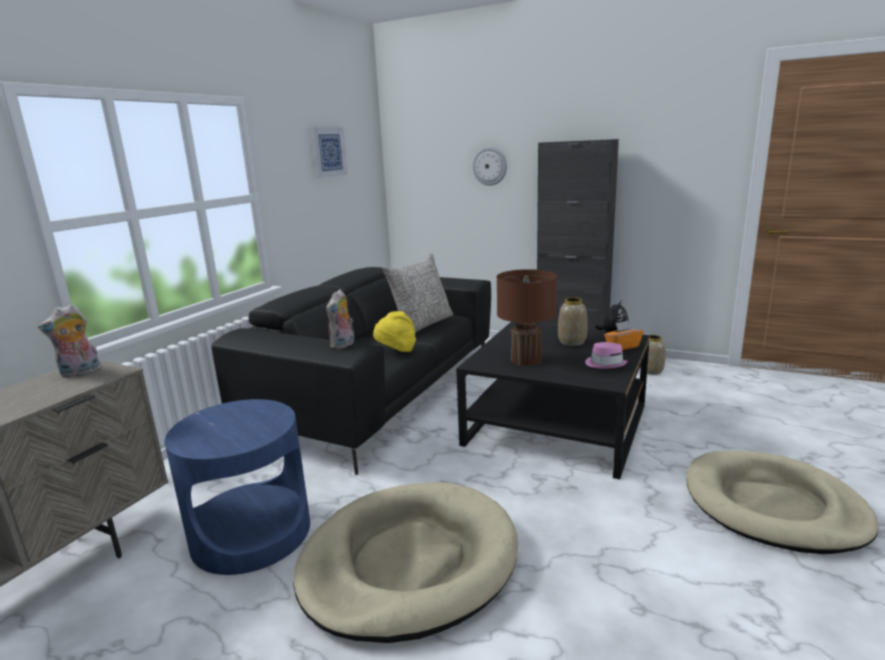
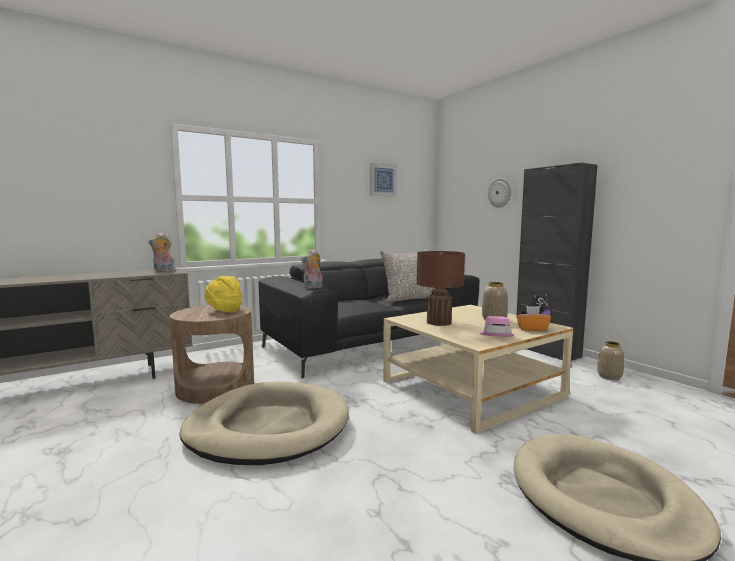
camera: 30 degrees right, 10 degrees down
blue side table [165,399,310,575] -> brown side table [170,305,254,404]
yellow hat [373,311,416,352] -> yellow hat moved to [204,276,242,312]
black coffee table [456,322,650,479] -> beige coffee table [383,305,573,434]

